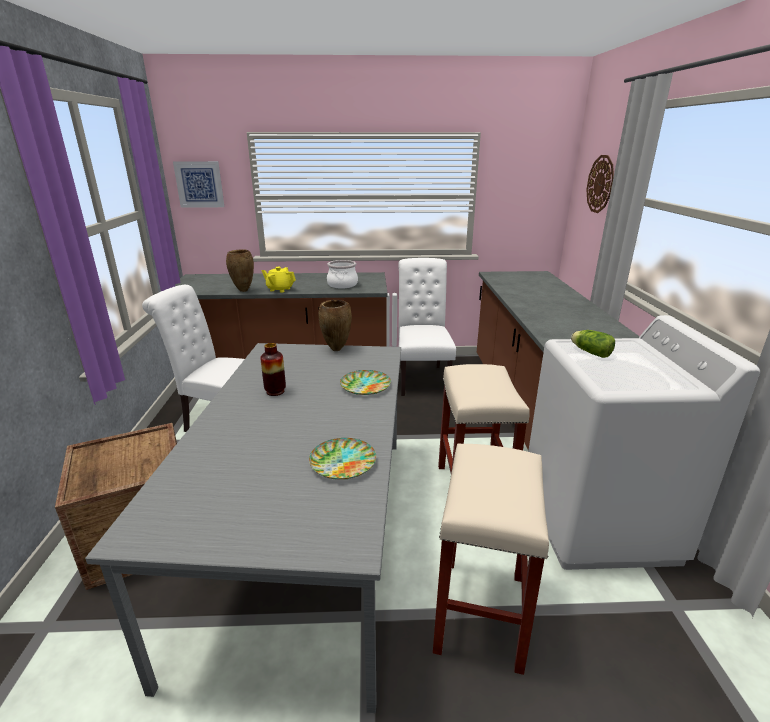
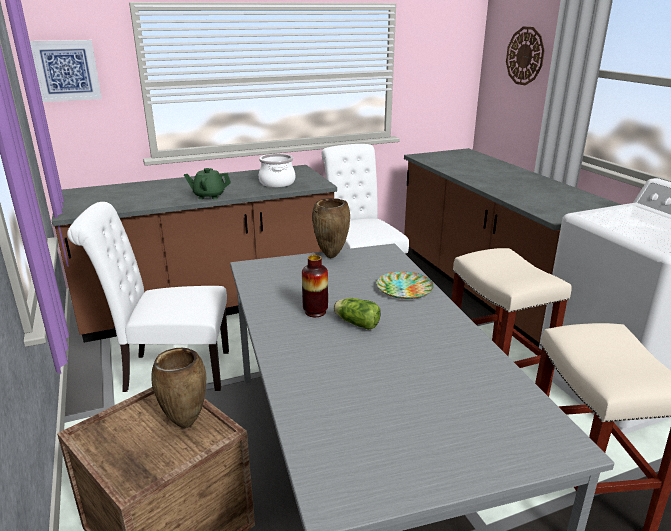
camera: 20 degrees left, 0 degrees up
brown vase [226,249,254,292] -> brown vase moved to [151,348,206,428]
yellow teapot [261,267,296,293] -> green teapot [184,168,231,199]
plate [309,438,376,480] -> none
lettuce [571,330,615,358] -> lettuce moved to [333,298,381,330]

